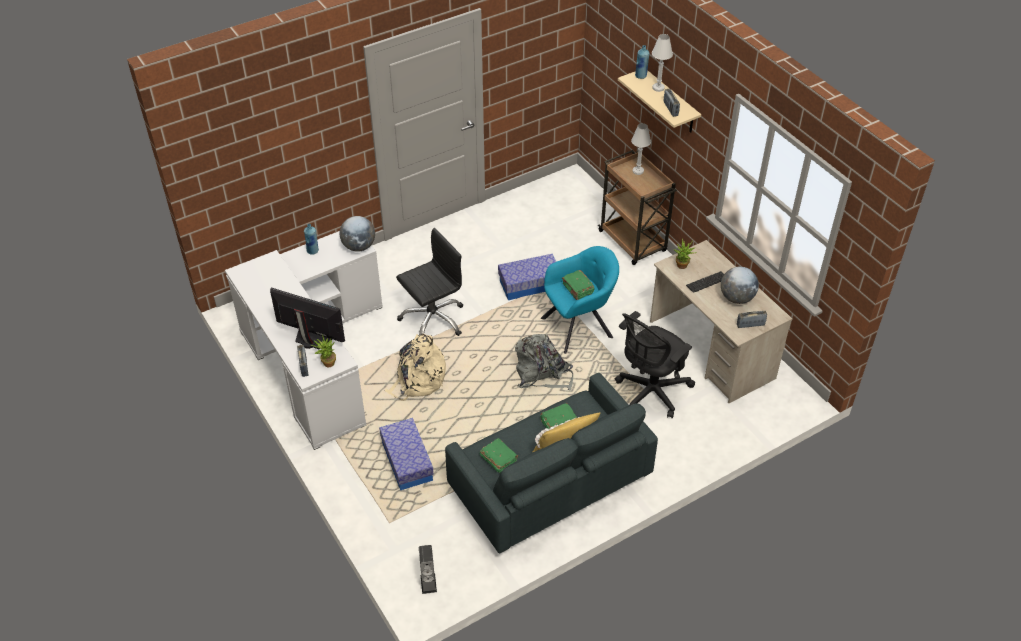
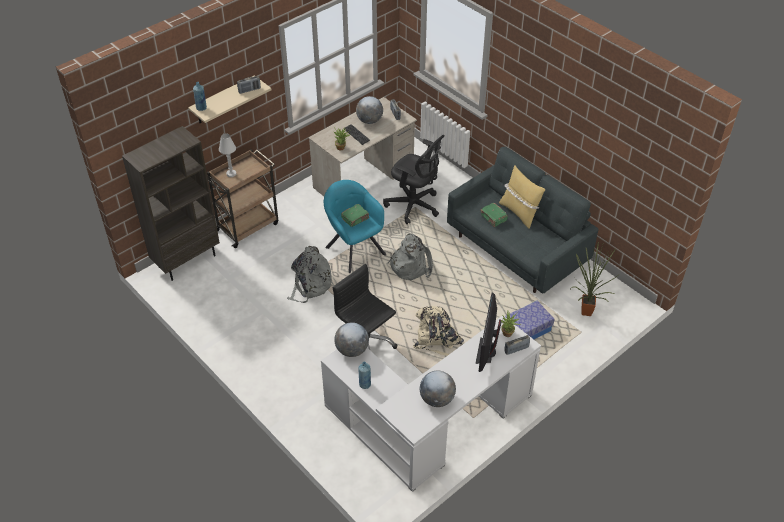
camera: 100 degrees left, 0 degrees up
speaker [419,545,437,594] -> none
green book [480,438,518,473] -> none
storage box [498,254,556,300] -> grey backpack [287,246,333,303]
white table lamp [652,34,673,92] -> none
none -> brown bookcase [122,126,220,281]
none -> globe [420,371,456,407]
none -> potted plant [571,242,620,316]

